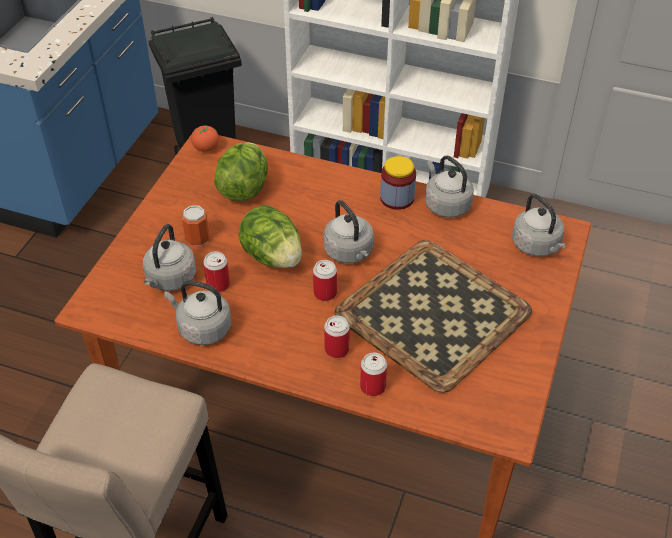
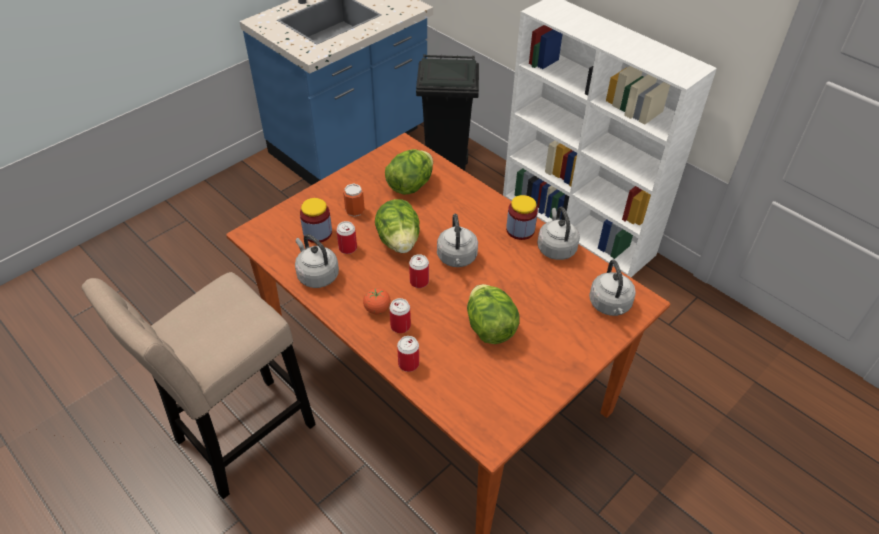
camera: 25 degrees right, 0 degrees up
grey kettle [143,224,196,291] -> jar [300,198,332,243]
tomato [191,126,219,152] -> tomato moved to [363,288,391,314]
tray [334,240,532,393] -> lettuce [467,284,520,344]

